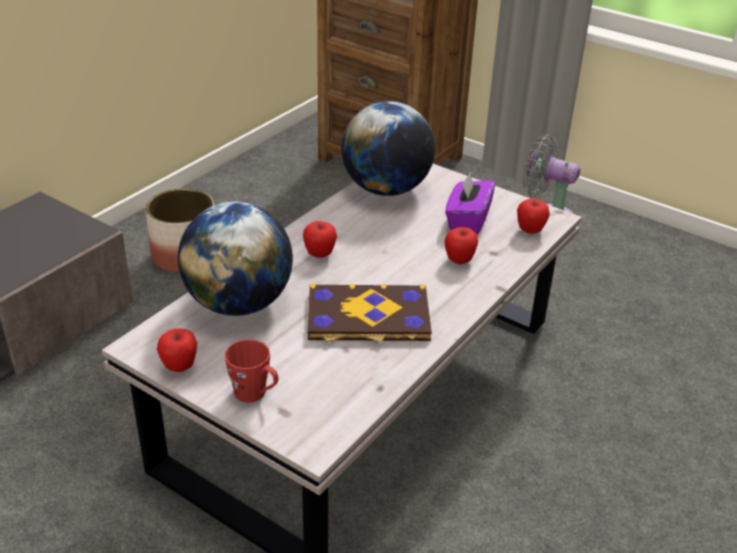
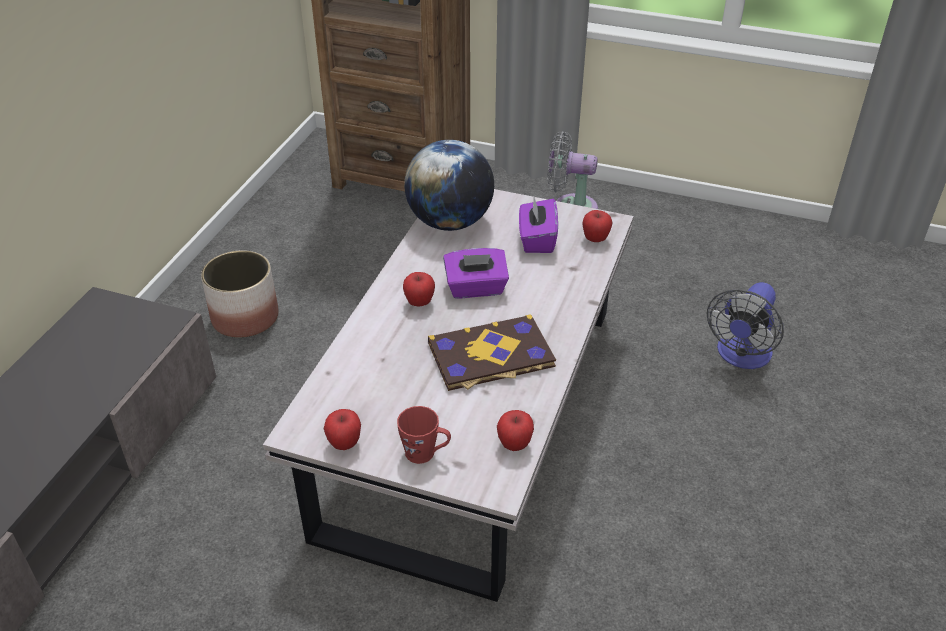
camera: 15 degrees left, 5 degrees up
globe [178,202,293,316] -> none
apple [444,227,478,264] -> apple moved to [497,410,534,451]
none -> purple tissue box [443,248,509,298]
none -> fan [707,282,784,369]

